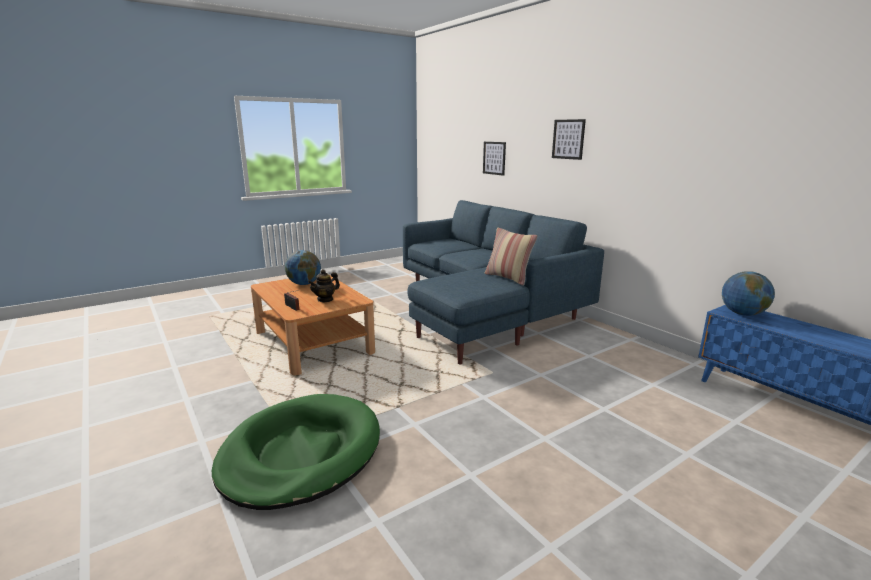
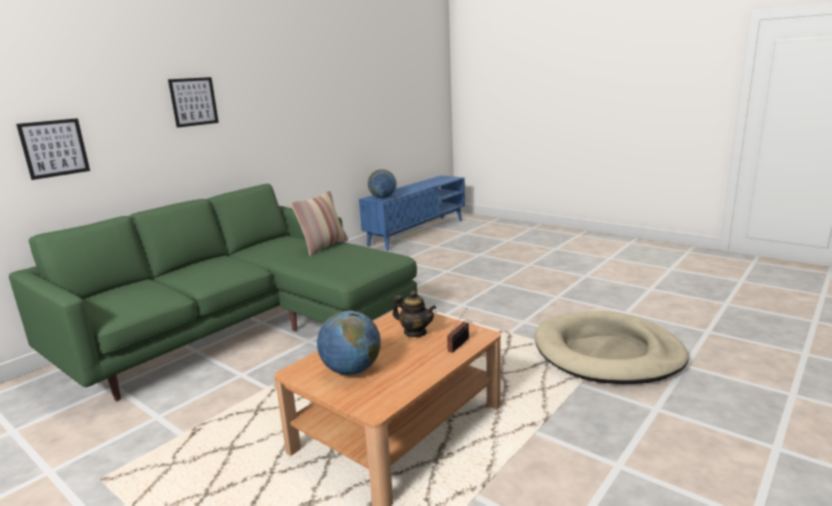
camera: 105 degrees left, 0 degrees up
green dog bed [212,394,380,510] -> beige dog bed [535,311,688,384]
blue sofa [403,200,604,364] -> green sofa [9,184,417,401]

